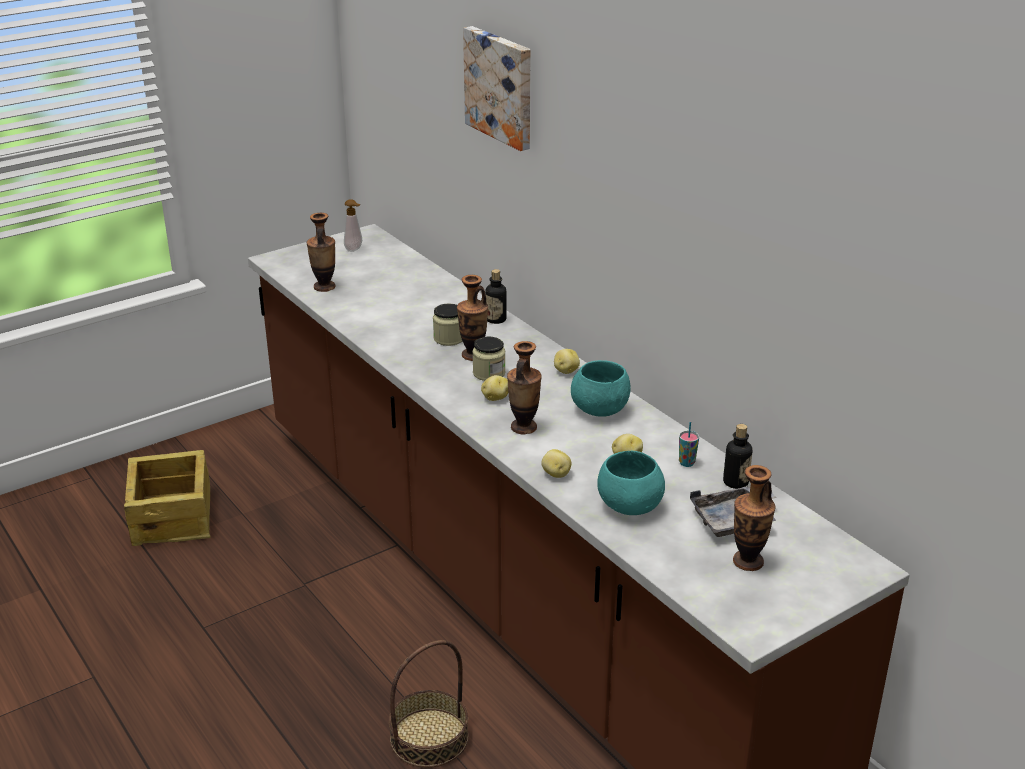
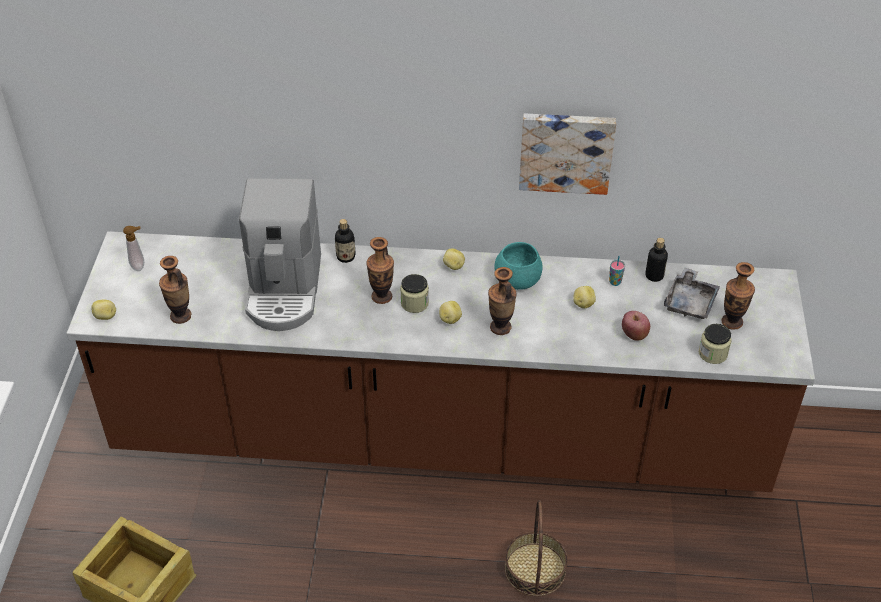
camera: 50 degrees left, 15 degrees up
jar [433,303,462,346] -> jar moved to [699,324,731,364]
picture [463,26,531,151] -> picture moved to [519,114,616,195]
potato [541,449,572,478] -> potato moved to [91,300,116,320]
turquoise bowl [597,450,665,515] -> apple [622,311,650,341]
none -> coffee machine [239,178,321,331]

